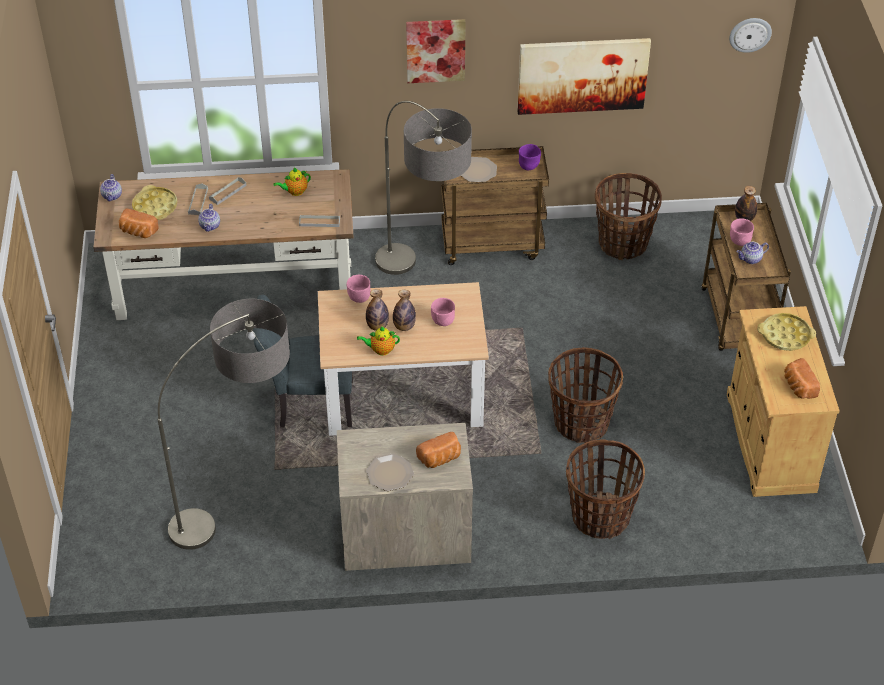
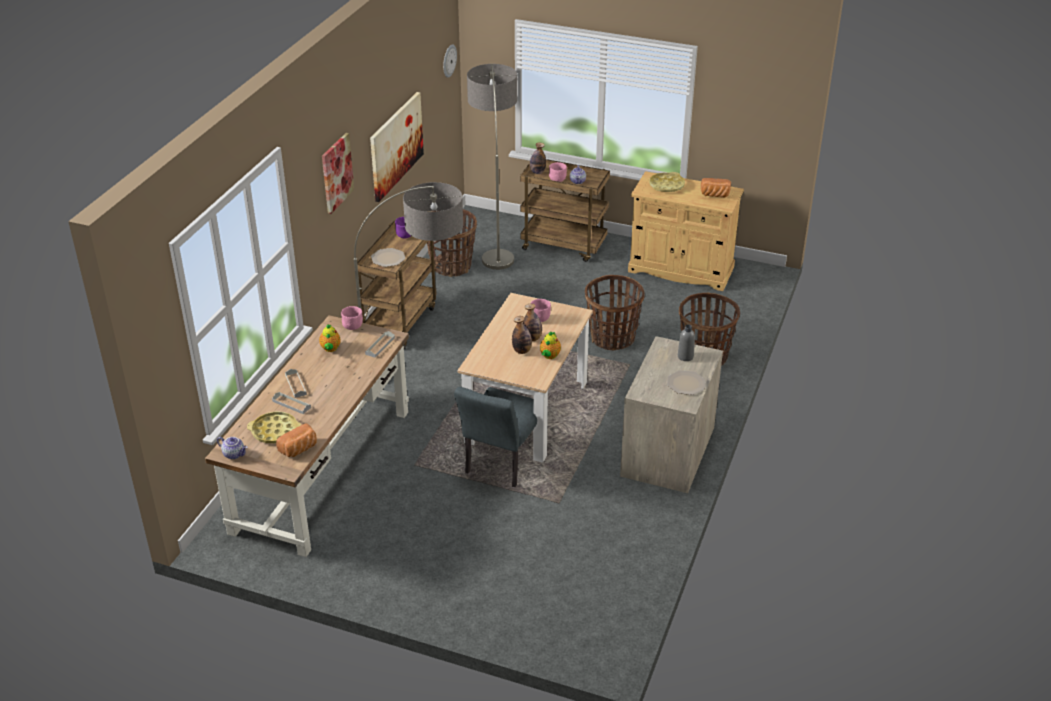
camera: 65 degrees left, 10 degrees down
floor lamp [158,299,290,550] -> floor lamp moved to [467,64,517,270]
teapot [198,204,220,232] -> none
pink bowl [347,275,371,303] -> pink bowl moved to [341,306,363,330]
bread [416,432,461,468] -> grey bottle [678,324,695,361]

